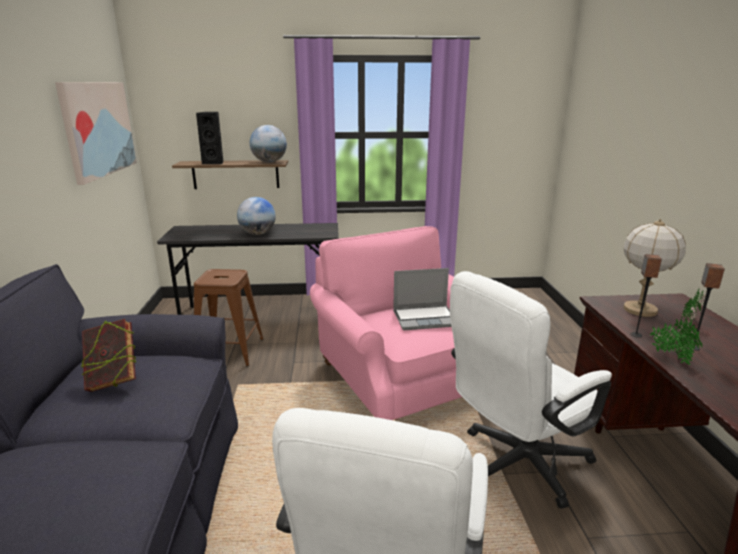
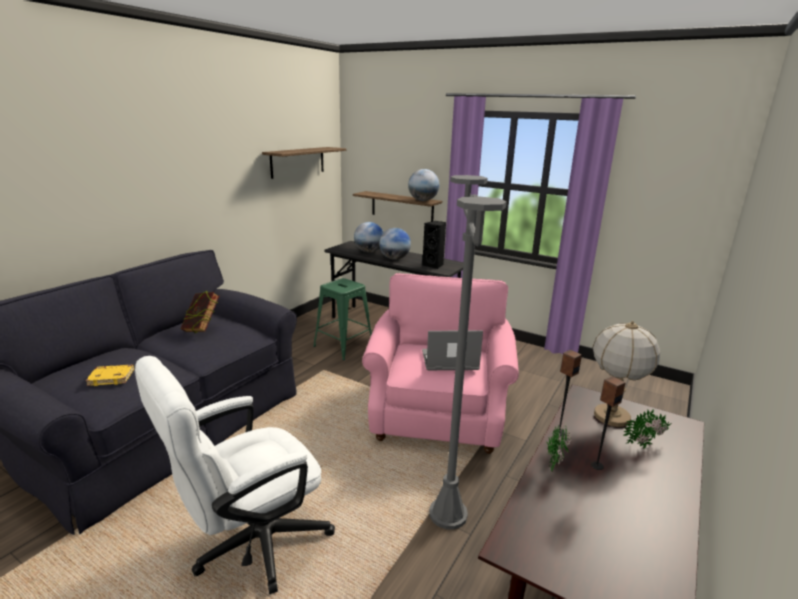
camera: 35 degrees right, 0 degrees up
picture [55,82,137,185] -> shelf [262,147,346,179]
brown stool [194,269,264,367] -> green stool [313,278,372,360]
black speaker [196,112,223,164] -> black speaker moved to [422,221,446,269]
laptop [393,268,451,330] -> laptop turned 150 degrees clockwise [422,331,483,370]
white office chair [450,271,612,509] -> grey floor lamp [429,175,507,530]
none -> yellow book [85,365,134,386]
none -> globe [354,222,383,252]

